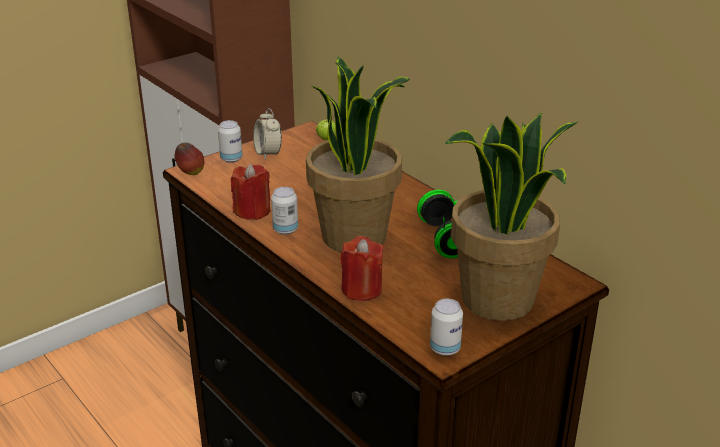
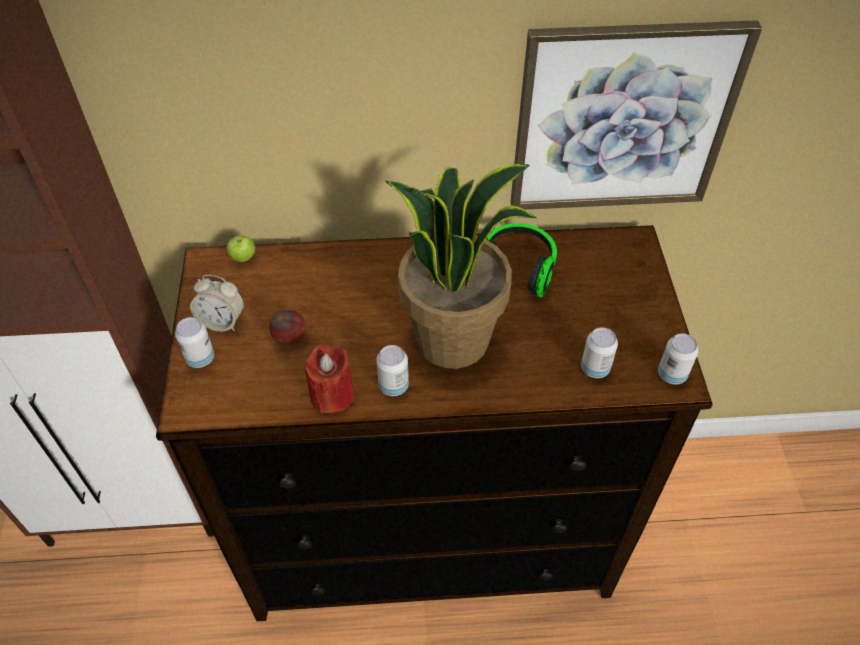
camera: 55 degrees left, 20 degrees up
apple [175,143,204,175] -> apple moved to [269,310,306,345]
red candle [340,236,384,301] -> none
potted plant [445,112,578,321] -> none
none -> picture [510,20,762,210]
none -> can [581,327,618,378]

